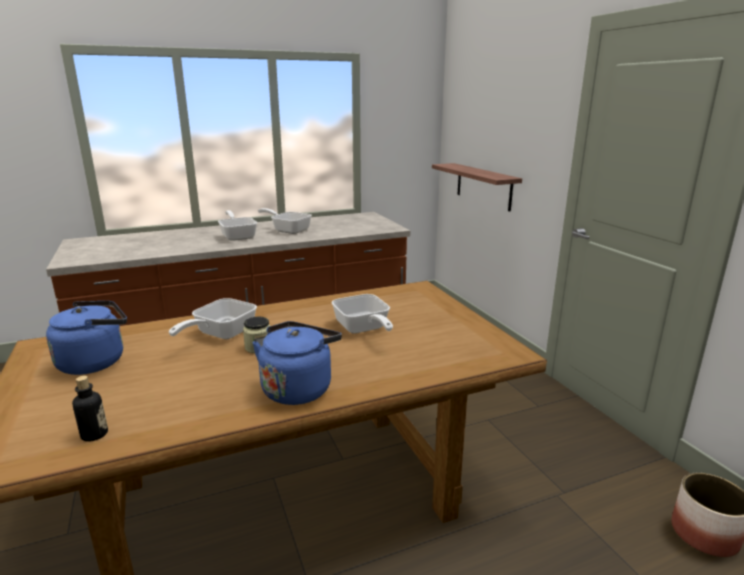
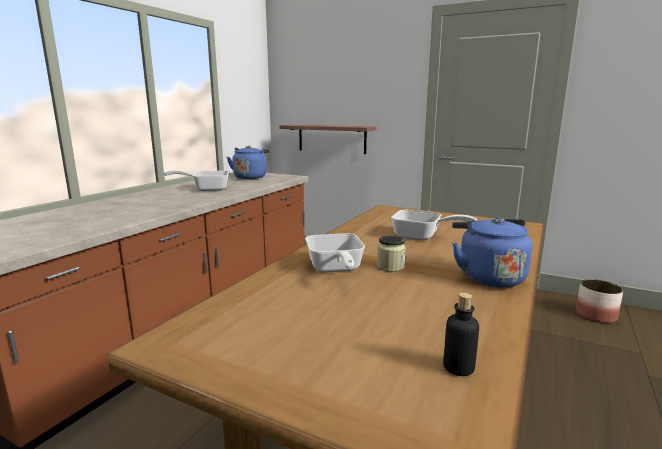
camera: 40 degrees left, 5 degrees down
blue kettle [46,301,127,375] -> blue kettle moved to [227,146,269,179]
frying pan [218,210,257,241] -> none

